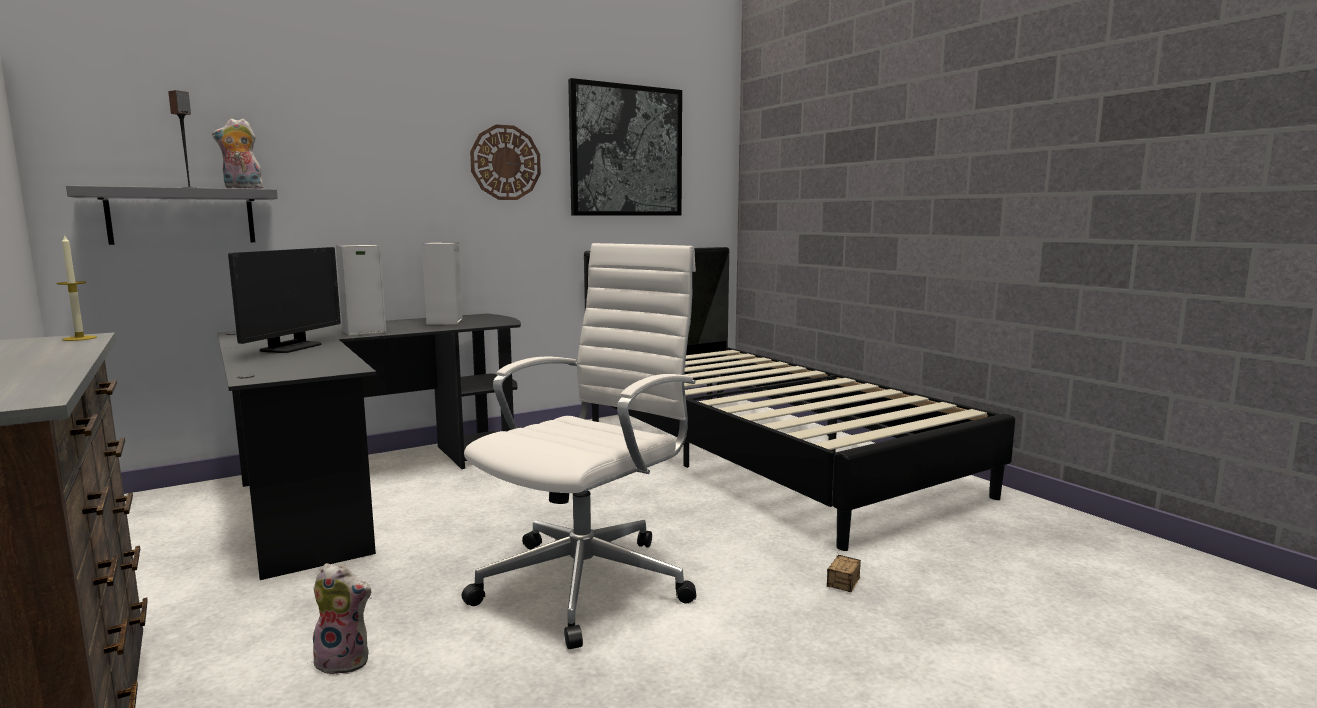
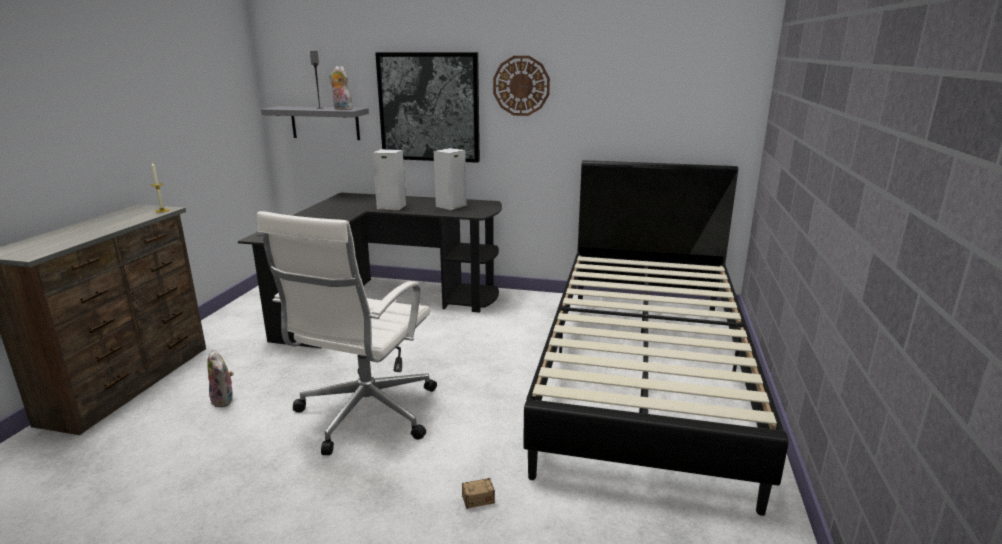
camera: 45 degrees right, 10 degrees up
monitor [228,247,341,353] -> none
white office chair [462,243,696,649] -> white office chair turned 120 degrees clockwise [257,211,437,455]
picture [568,78,682,216] -> picture moved to [375,52,480,163]

